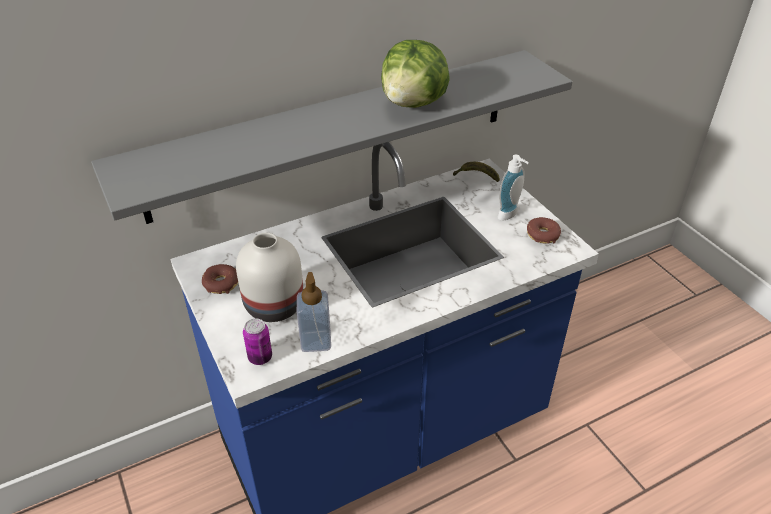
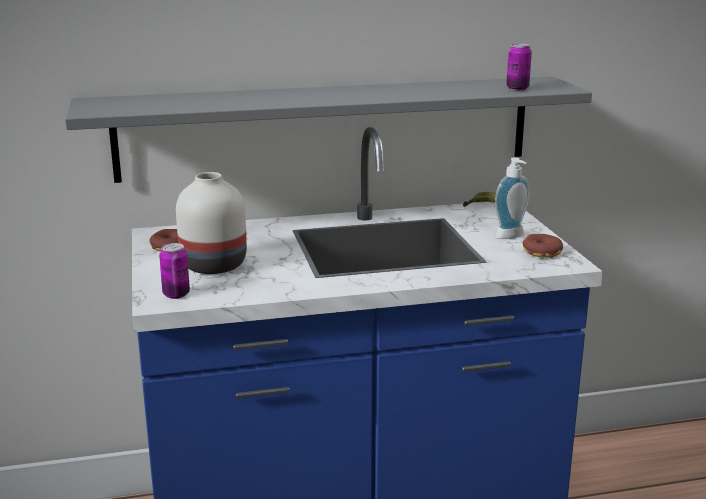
camera: 15 degrees right, 20 degrees down
soap dispenser [297,272,331,352] -> none
lettuce [381,40,450,108] -> none
none -> can [506,44,532,90]

